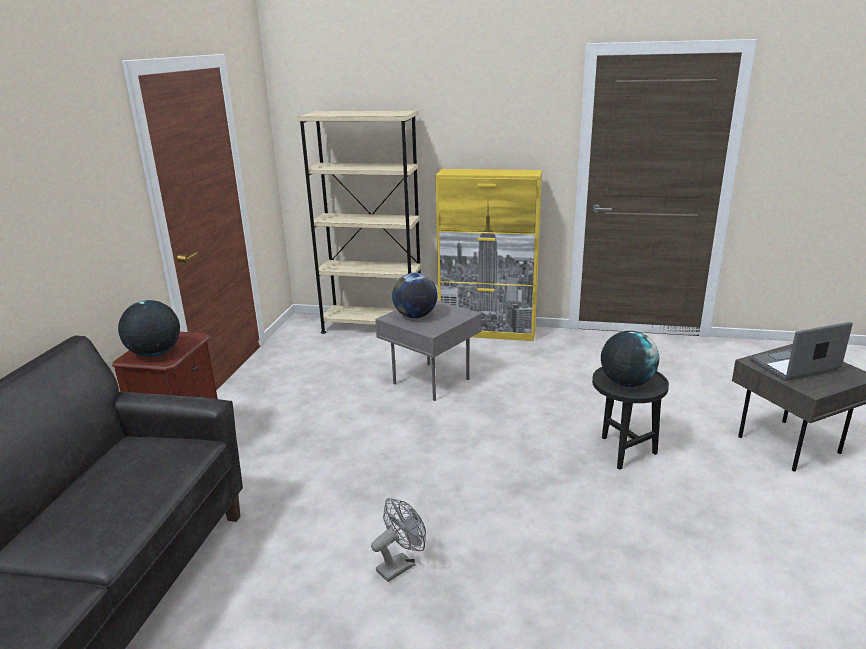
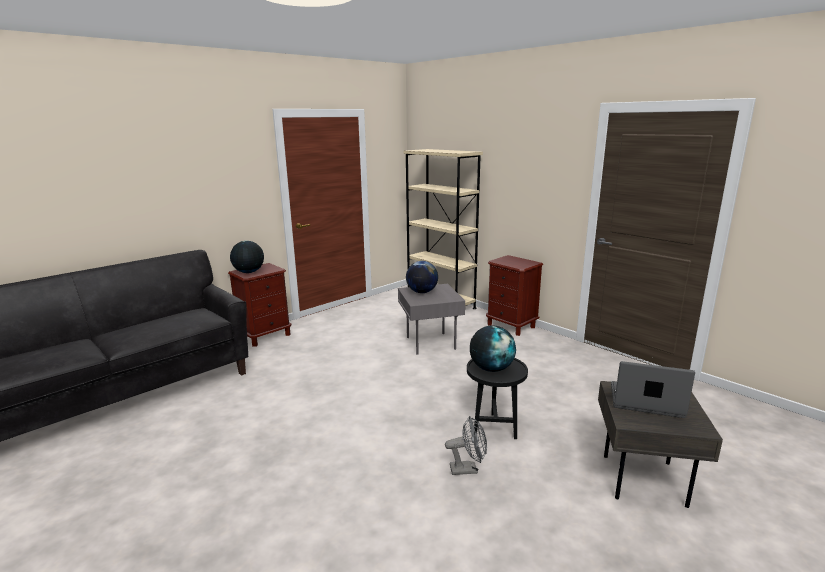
camera: 35 degrees right, 5 degrees down
grey fan [371,498,426,582] -> grey fan moved to [445,416,487,475]
yellow cabinet [435,169,542,341] -> brown nightstand [486,255,543,336]

